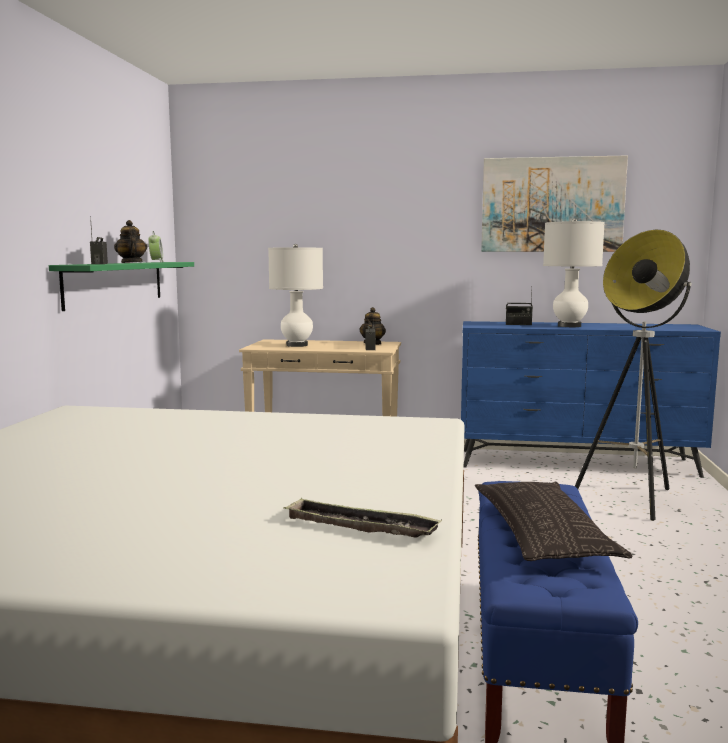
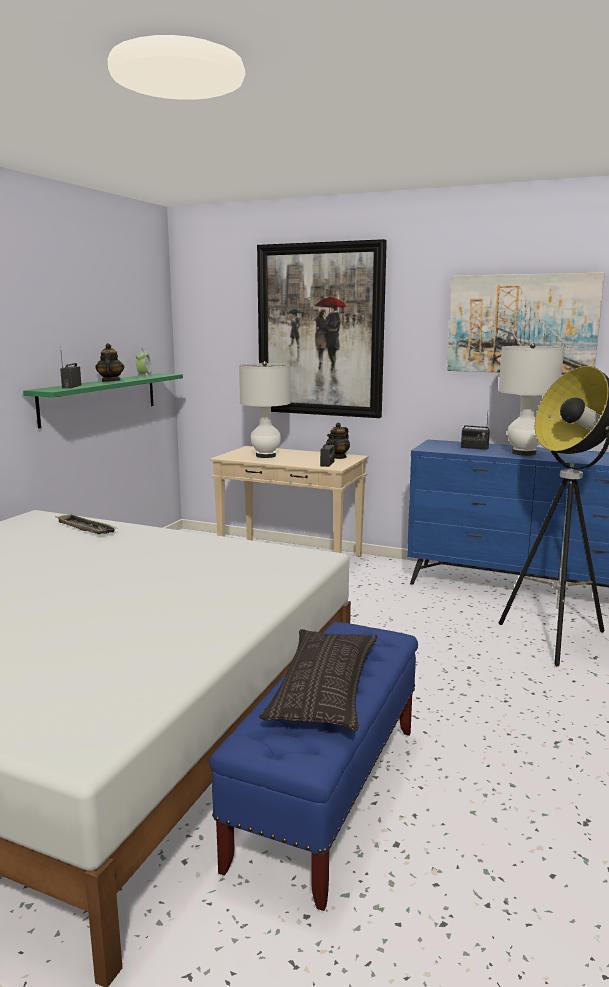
camera: 15 degrees right, 5 degrees up
tray [283,498,442,538] -> tray moved to [56,513,116,534]
none -> picture [257,239,387,418]

